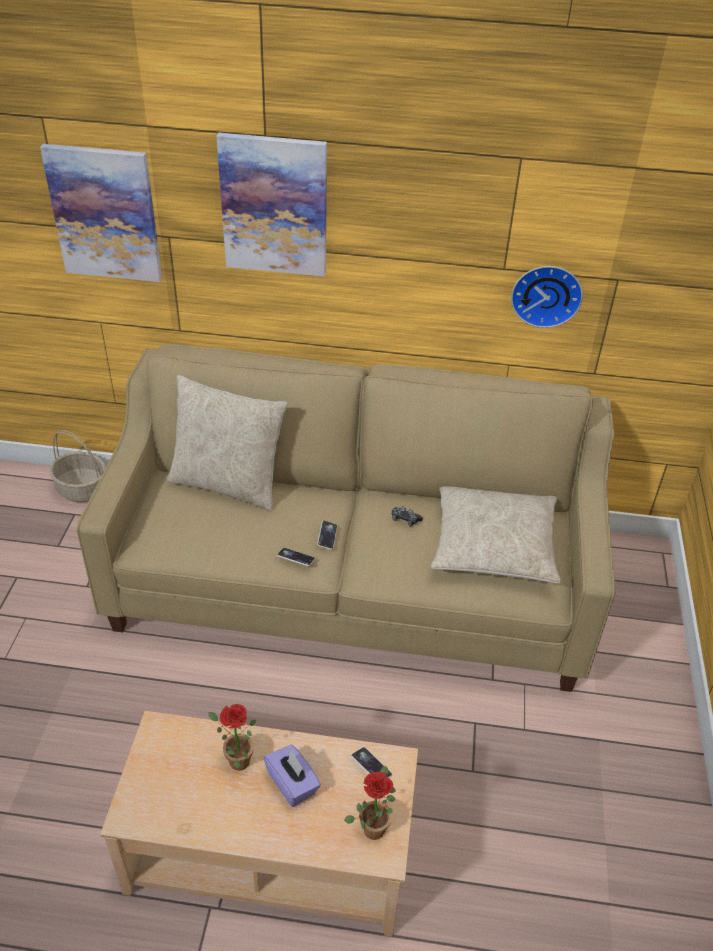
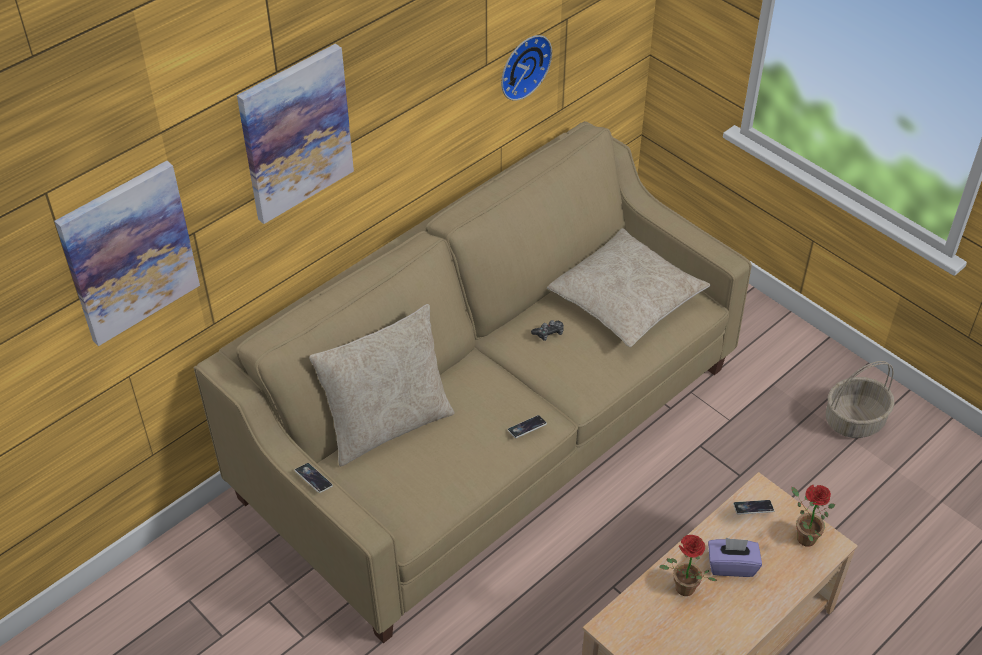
camera: 50 degrees left, 5 degrees up
basket [49,430,106,502] -> basket moved to [826,361,895,438]
phone [317,521,338,550] -> phone moved to [295,463,333,493]

